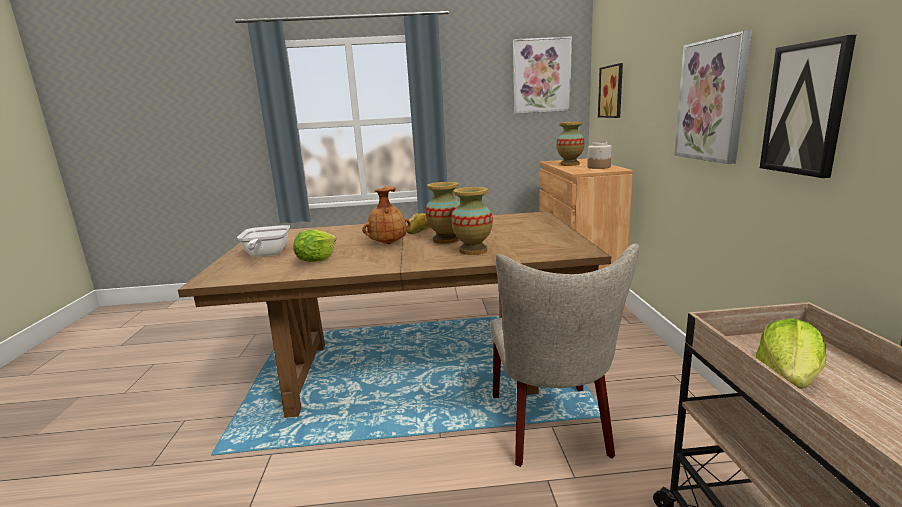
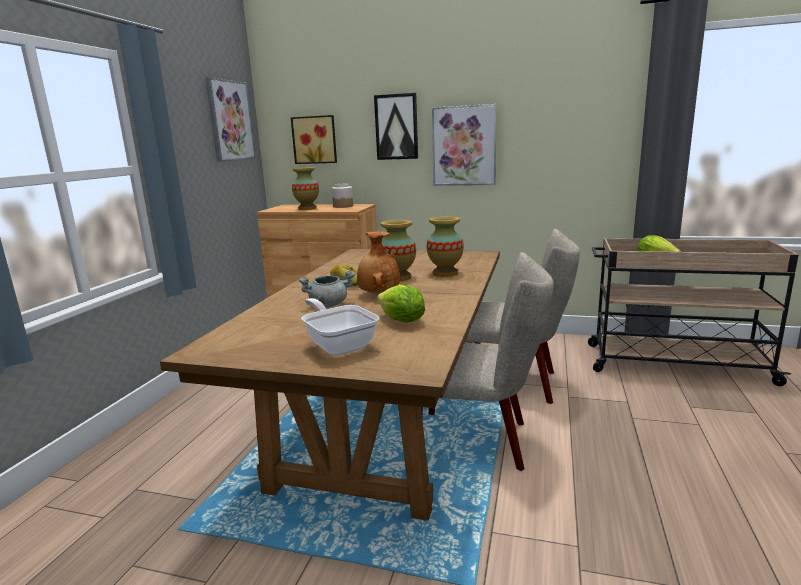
camera: 70 degrees left, 0 degrees up
frying pan [237,225,290,257] -> frying pan turned 135 degrees counterclockwise [301,298,379,356]
picture [760,35,856,178] -> picture moved to [374,93,418,160]
none -> grey cooking pot [298,271,355,307]
none -> beige chair [421,252,554,471]

